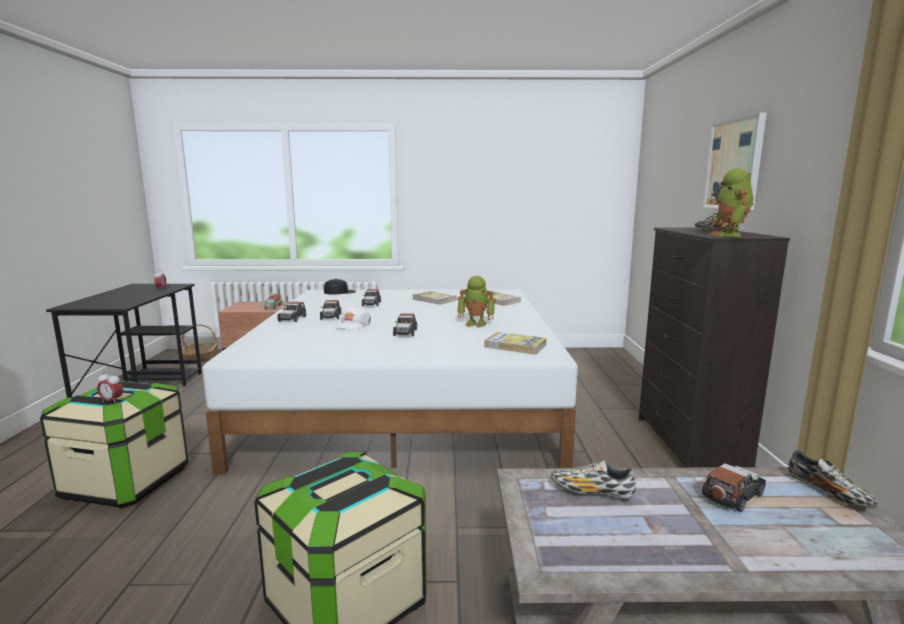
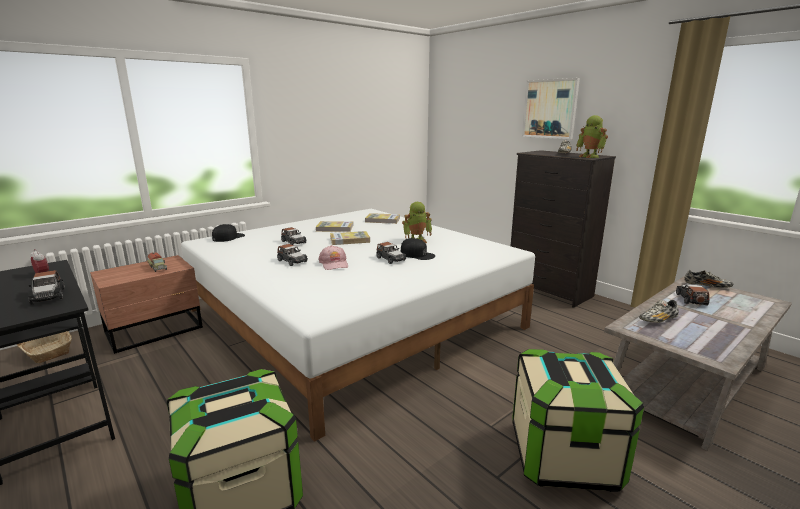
camera: 40 degrees left, 5 degrees up
alarm clock [97,371,123,404] -> none
toy car [277,302,306,322] -> toy car moved to [28,270,65,305]
white cap [335,306,371,330] -> pink cap [318,245,348,270]
book [484,332,547,355] -> book moved to [330,231,370,245]
none -> black cap [401,238,435,260]

